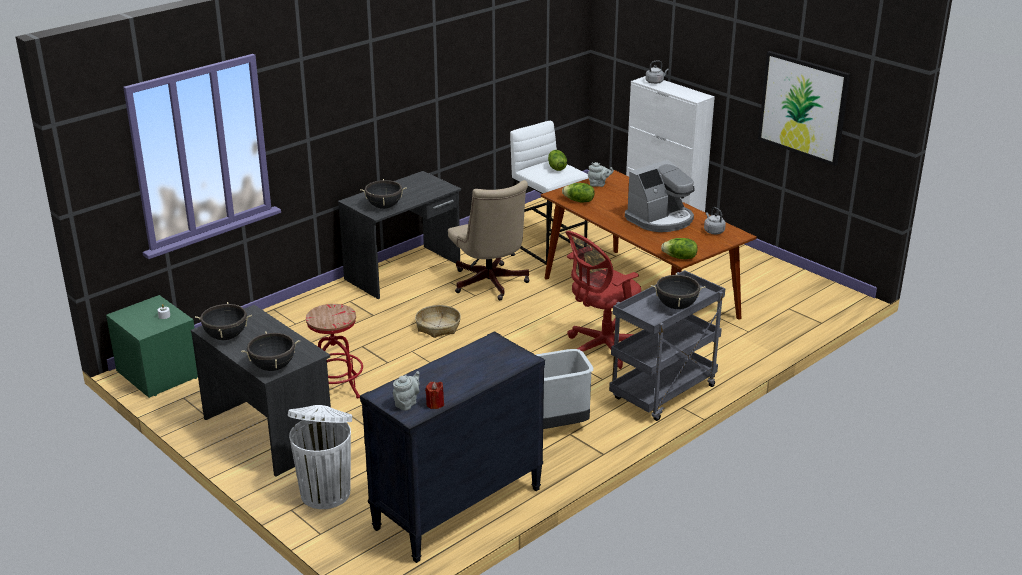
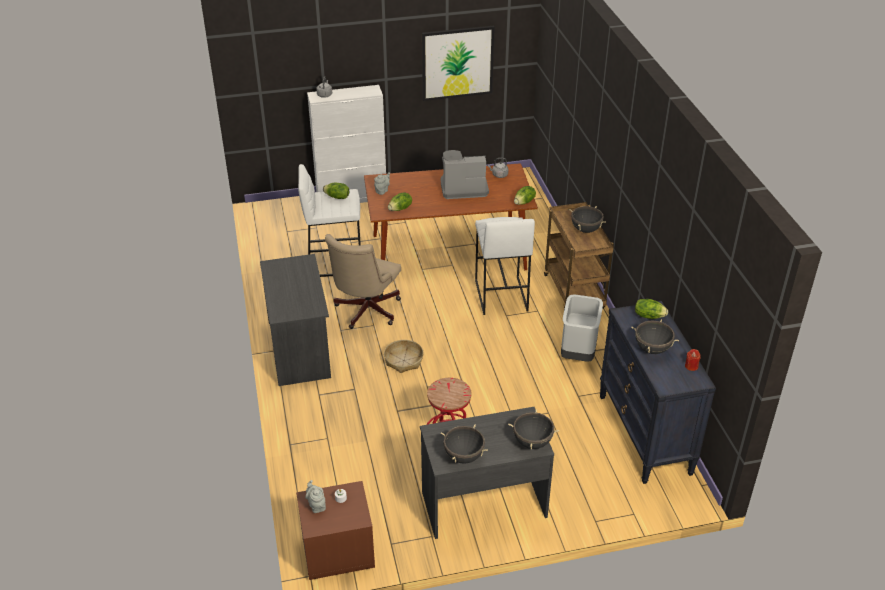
camera: 60 degrees left, 10 degrees up
green nightstand [106,295,198,398] -> brown nightstand [296,481,375,580]
white trash can [288,405,352,509] -> none
black cooking pot [360,179,407,209] -> black cooking pot moved to [631,319,679,354]
grey teapot [393,371,420,411] -> grey teapot moved to [305,480,326,513]
beige office chair [448,180,530,300] -> beige office chair turned 105 degrees clockwise [325,234,401,329]
red office chair [565,231,641,369] -> white stool [475,217,535,315]
grey cart [609,270,725,421] -> brown cart [544,202,614,309]
coffee machine [625,160,695,232] -> coffee machine turned 90 degrees counterclockwise [441,150,489,199]
none -> lettuce [635,299,668,319]

